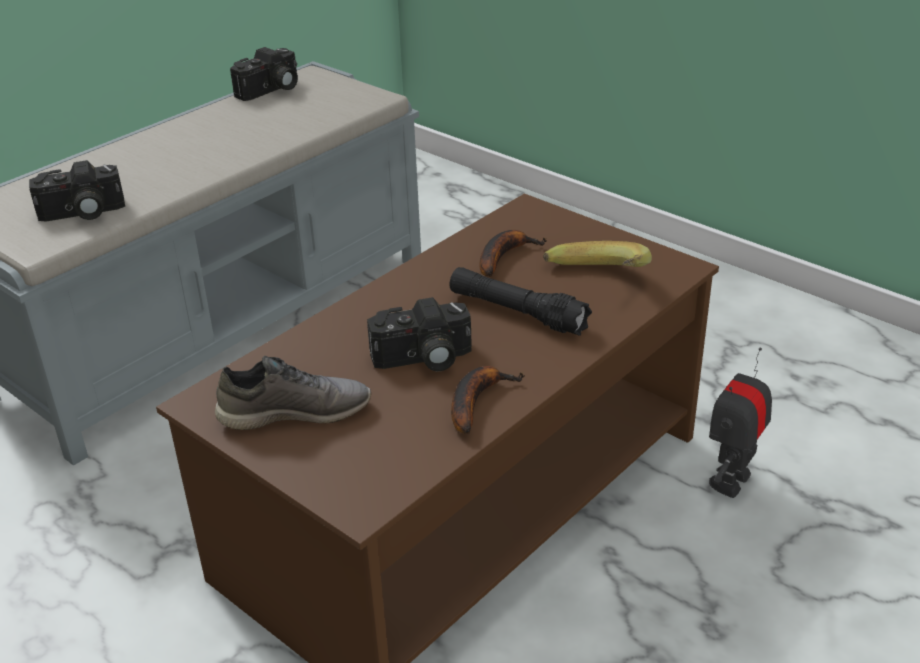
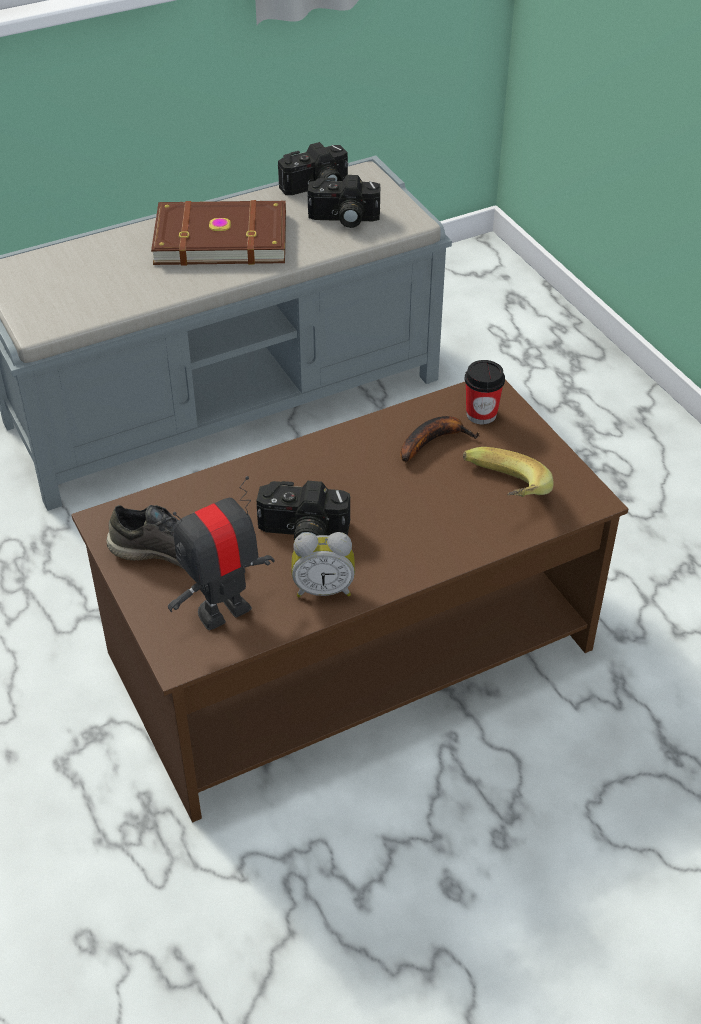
camera: 20 degrees right, 10 degrees up
camera [29,160,125,221] -> camera moved to [307,175,381,228]
black flashlight [450,267,592,336] -> none
banana [451,366,525,434] -> alarm clock [291,532,355,597]
toy robot [709,347,772,498] -> toy robot moved to [168,476,275,630]
none -> brown book [151,200,286,266]
none -> cup [465,360,505,424]

